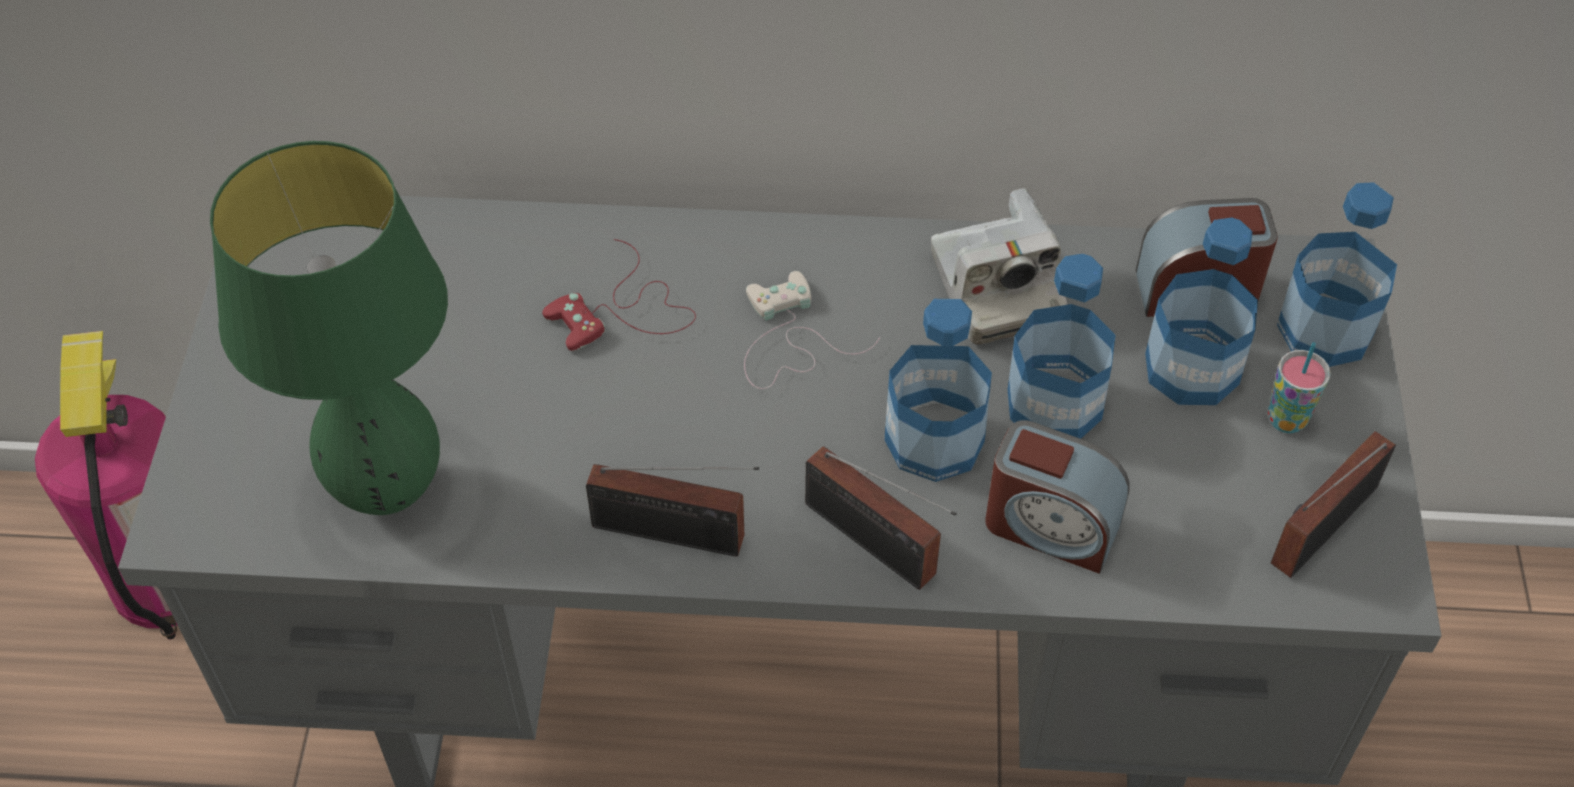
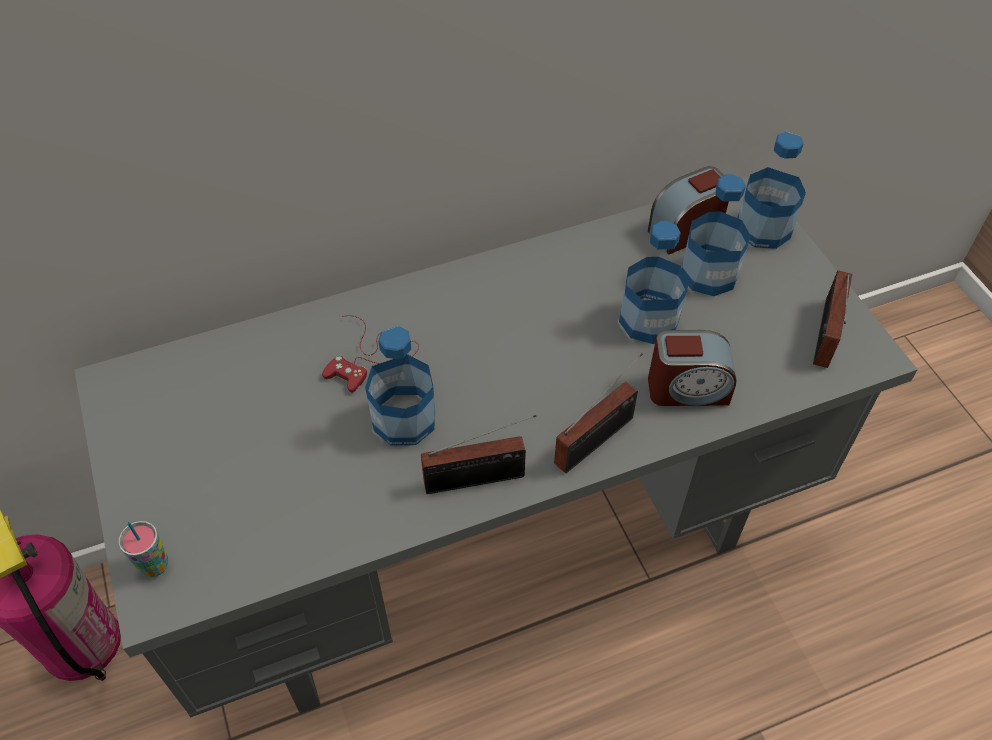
camera: 25 degrees left, 0 degrees up
green table lamp [210,141,448,515] -> none
white game controller [744,271,880,389] -> none
radio [805,446,957,590] -> radio turned 60 degrees counterclockwise [554,353,643,474]
bottle [884,299,992,482] -> bottle moved to [365,326,435,445]
camera [931,188,1067,345] -> none
cup [1268,342,1331,433] -> cup moved to [119,521,169,577]

